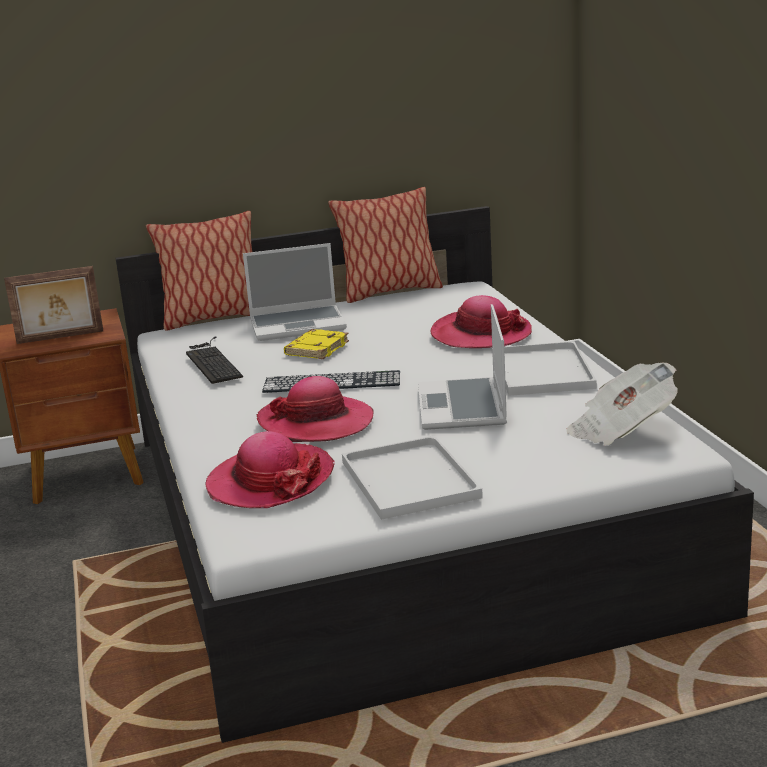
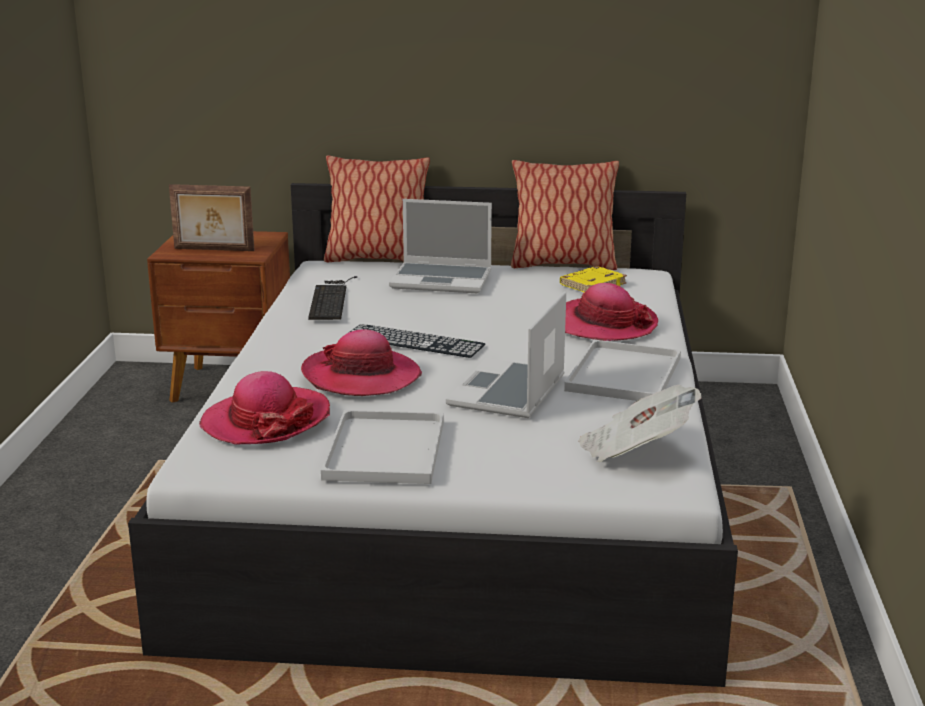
camera: 20 degrees right, 0 degrees up
yellow book [284,329,349,359] -> yellow book moved to [560,266,627,293]

